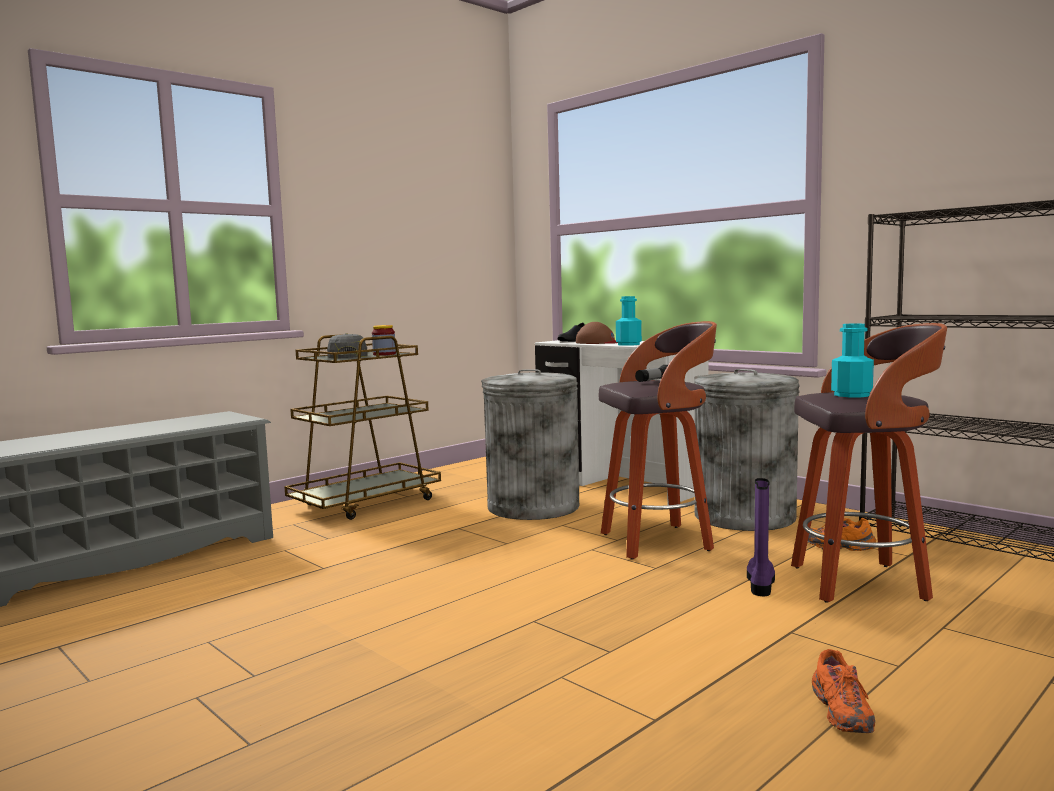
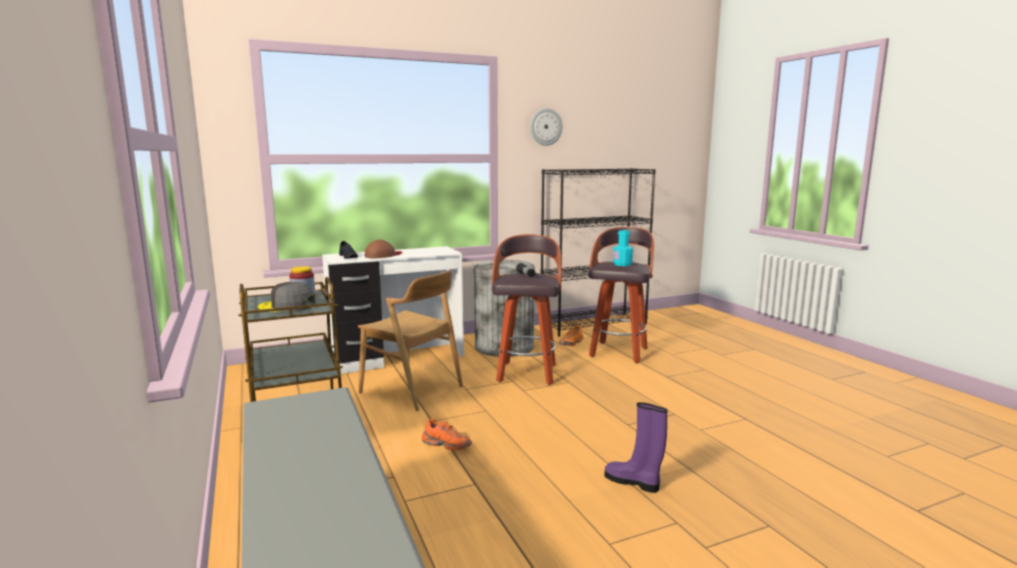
camera: 70 degrees left, 5 degrees up
grey trash can [481,369,579,520] -> brown chair [358,270,463,411]
turquoise bottle [616,296,642,346] -> none
purple boot [747,478,775,596] -> purple boot moved to [604,402,668,493]
orange shoe [812,649,875,733] -> orange shoe moved to [422,419,472,451]
none -> wall clock [530,108,563,146]

